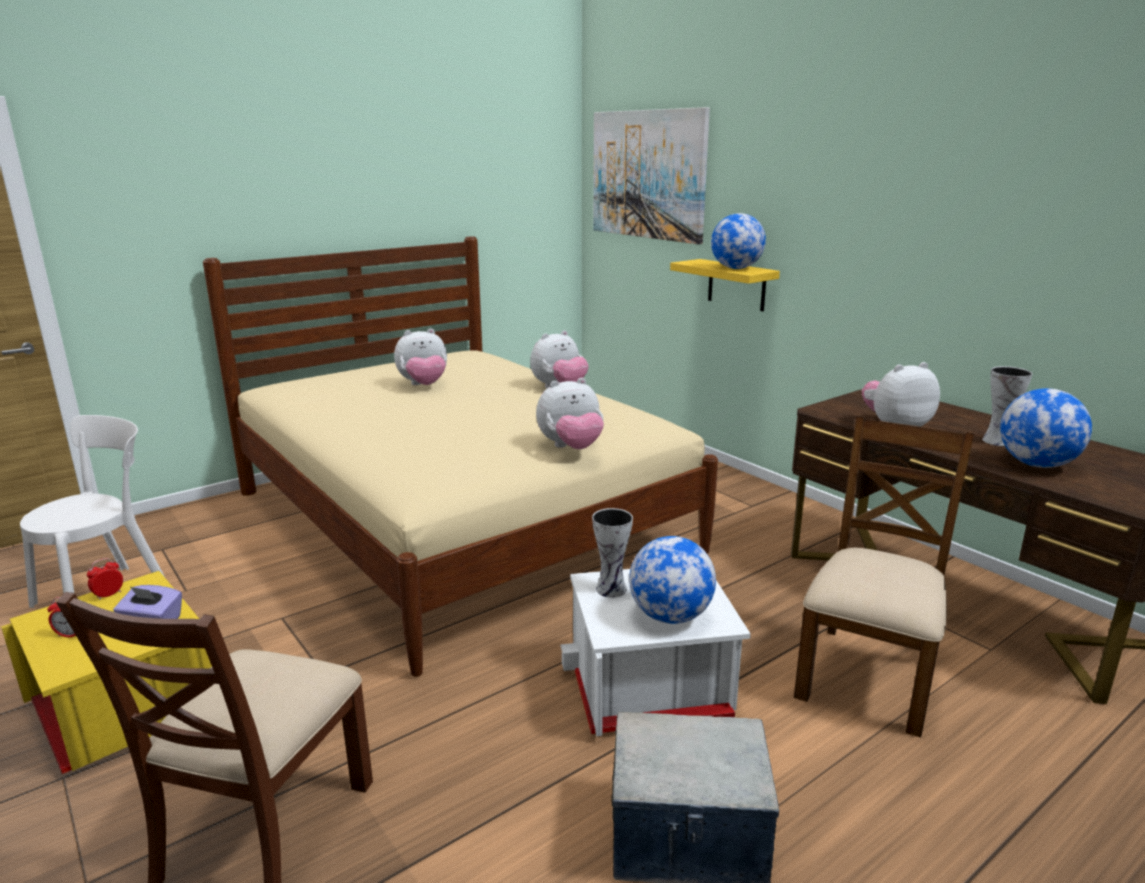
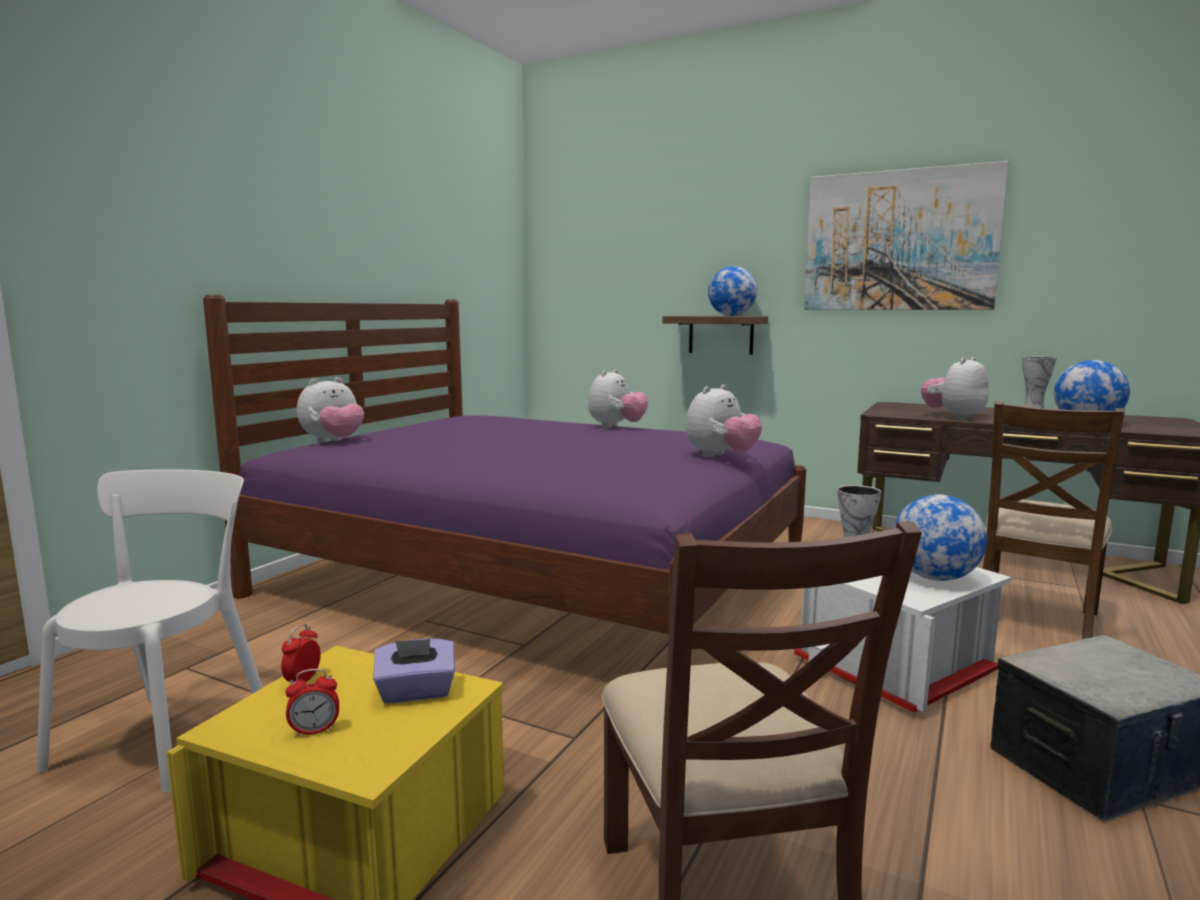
camera: 25 degrees left, 10 degrees down
beige bed [203,236,718,677] -> purple bed [203,295,806,642]
plush toy [394,328,447,385] -> plush toy moved to [297,378,364,443]
picture [593,107,710,244] -> picture moved to [804,161,1009,310]
yellow shelf [670,259,780,311] -> brown shelf [662,316,768,355]
brown chair [794,416,974,738] -> brown chair turned 150 degrees counterclockwise [983,401,1125,639]

